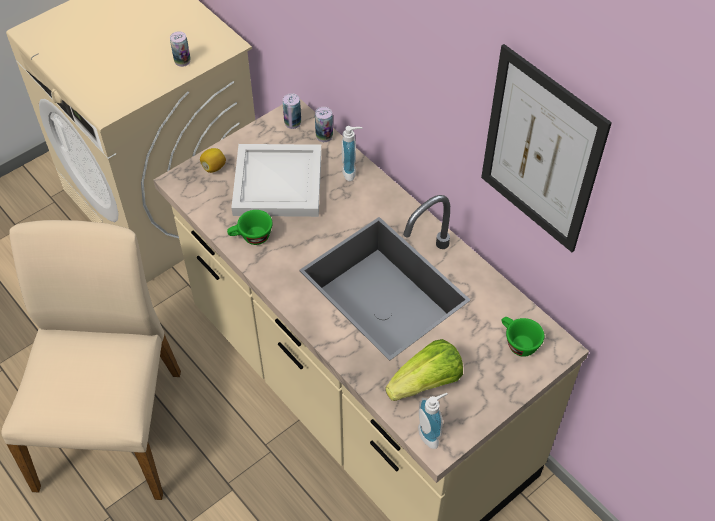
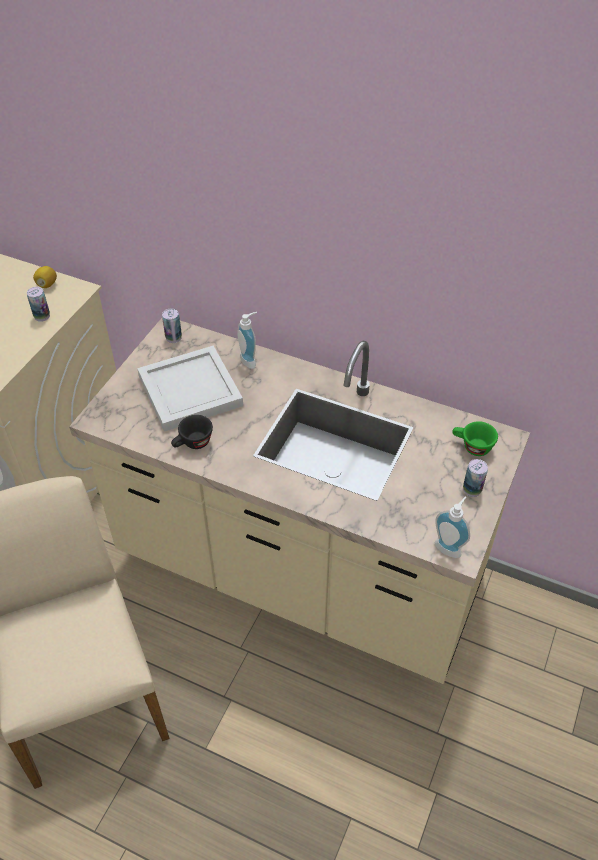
camera: 25 degrees left, 5 degrees down
lemon [200,148,226,173] -> lemon moved to [33,266,57,288]
green cup [227,210,273,245] -> black cup [171,415,213,449]
can [315,107,333,142] -> can moved to [463,459,488,497]
lettuce [385,339,463,401] -> none
picture [481,44,612,252] -> none

